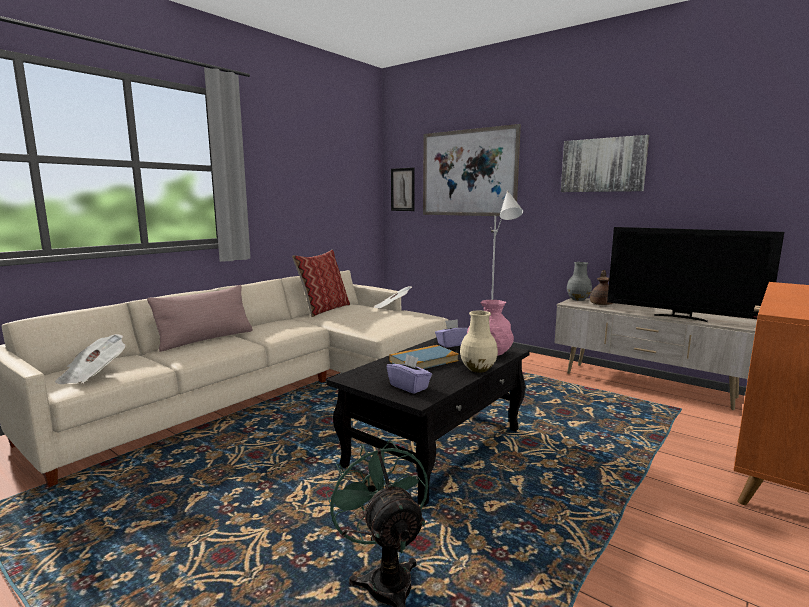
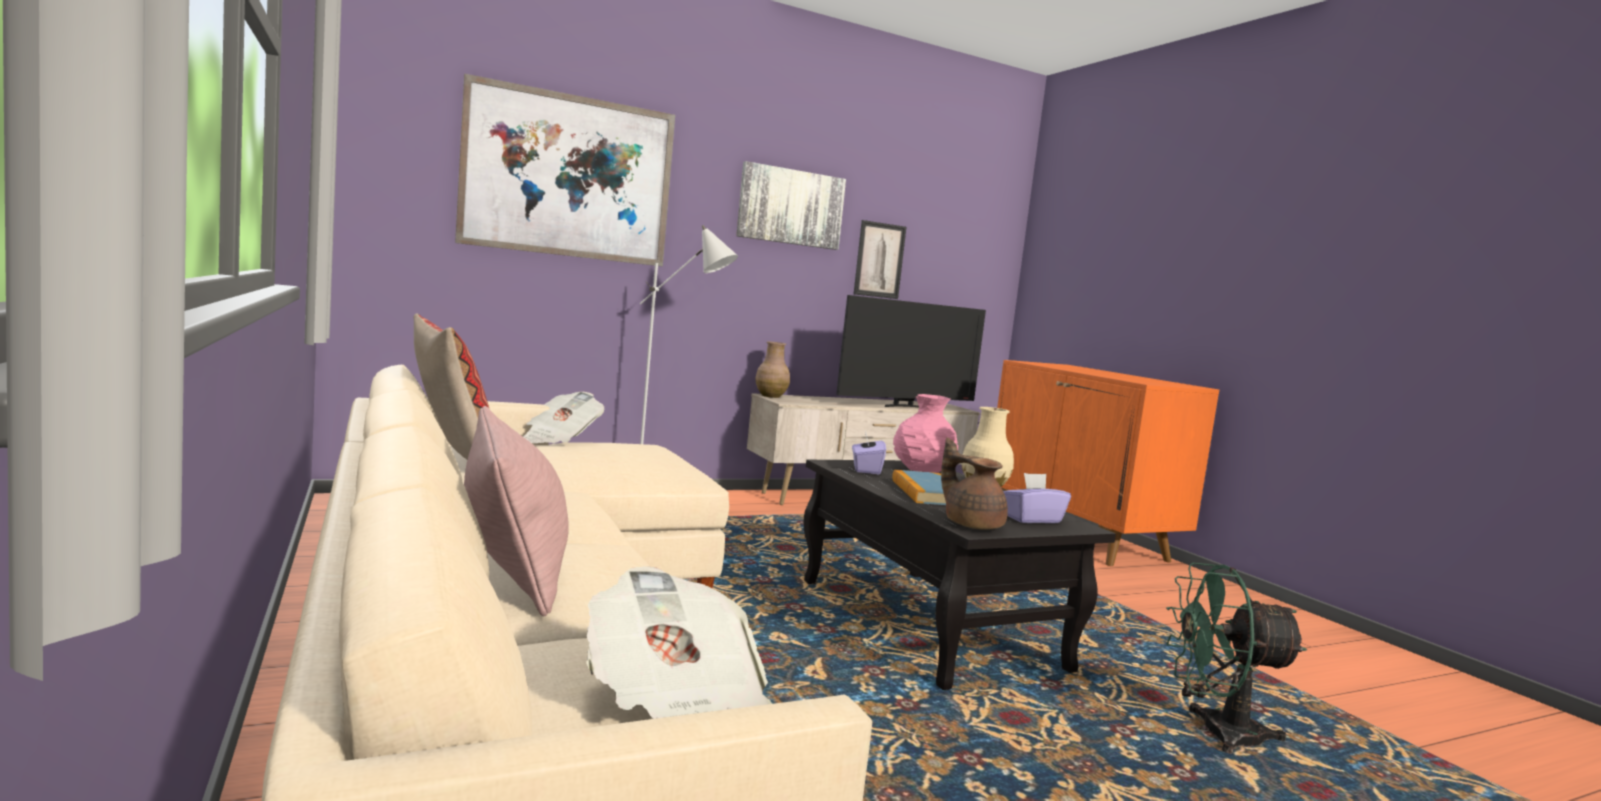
camera: 65 degrees left, 5 degrees down
picture [391,168,415,211] -> picture moved to [854,220,906,299]
grey vase [567,262,592,301] -> brown vase [755,342,790,398]
brown teapot [590,270,613,305] -> brown teapot moved to [941,437,1008,530]

